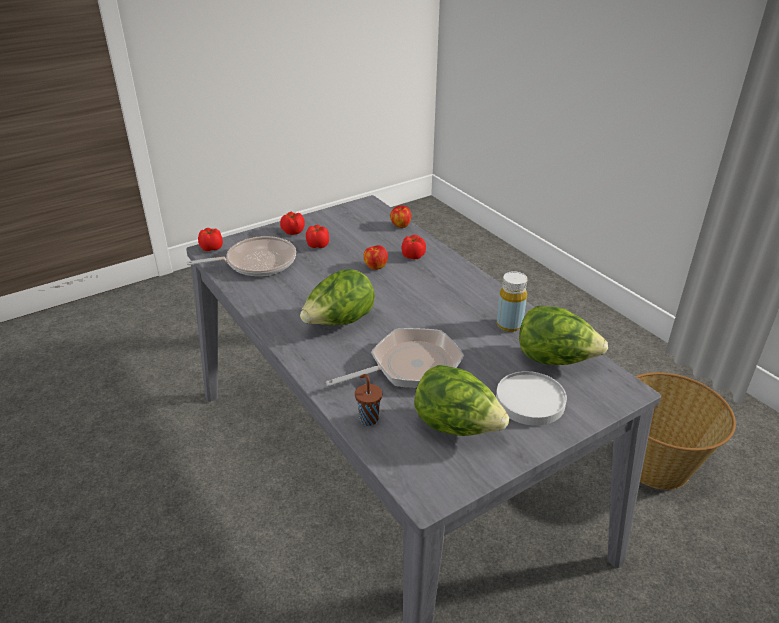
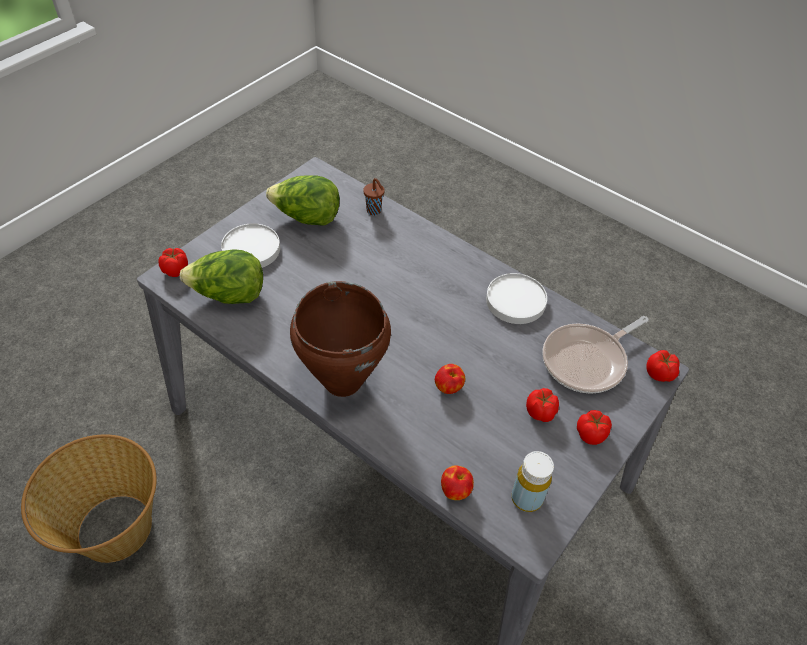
camera: 160 degrees right, 15 degrees up
lettuce [300,269,375,325] -> none
frying pan [326,328,464,388] -> none
tomato [401,235,426,259] -> tomato moved to [158,248,188,277]
yellow bottle [497,271,528,332] -> yellow bottle moved to [511,451,554,512]
none -> brown cooking pot [290,281,391,397]
none -> white plate [486,273,547,324]

